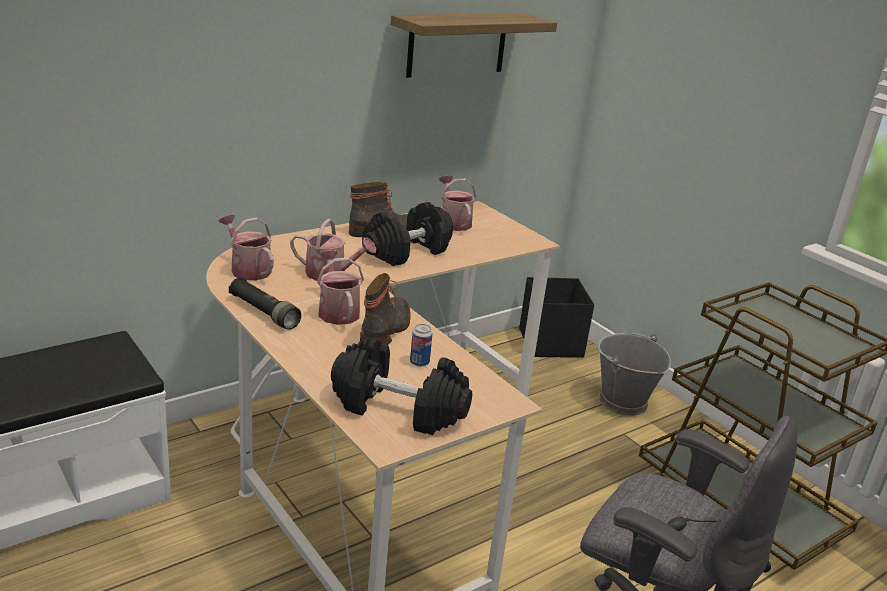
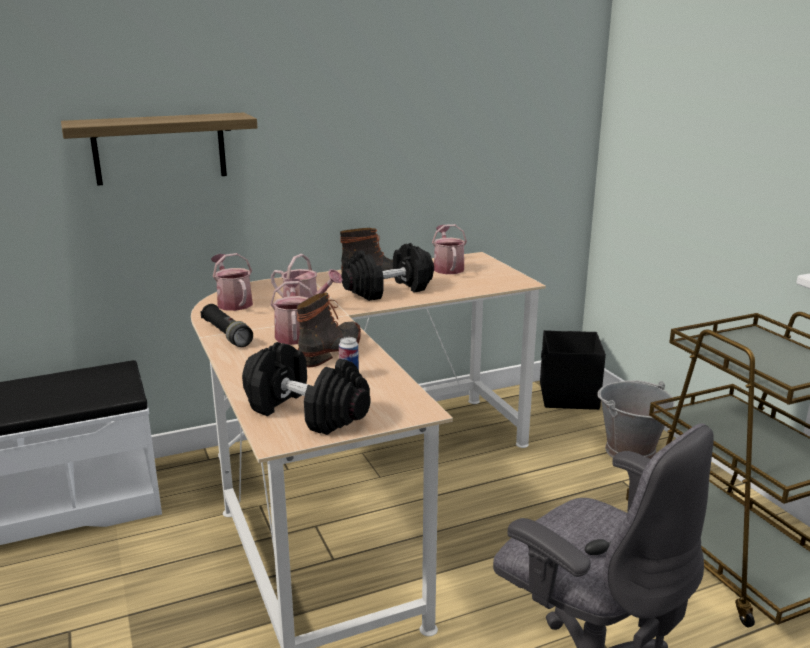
camera: 15 degrees right, 5 degrees down
shelf [391,13,557,78] -> shelf moved to [61,113,257,186]

